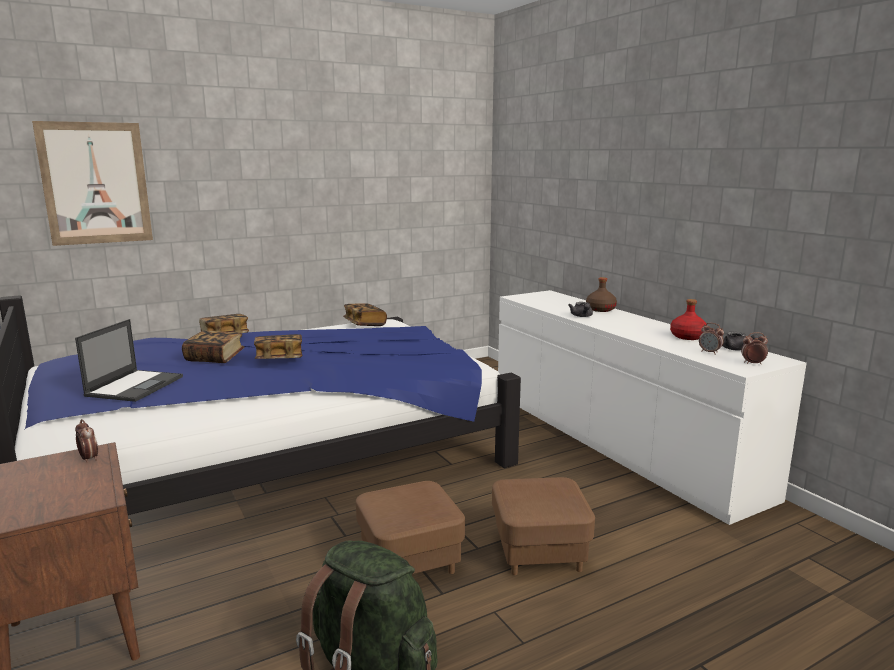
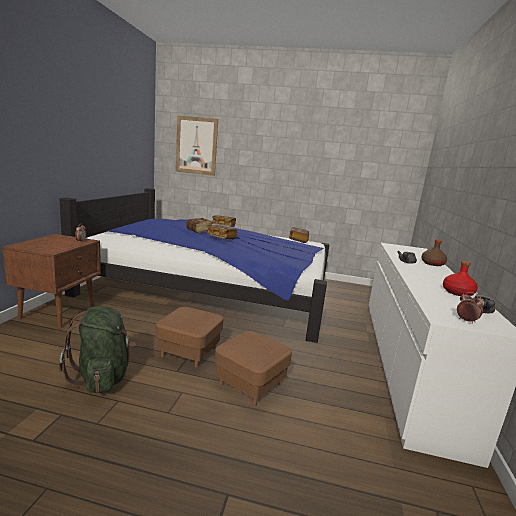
camera: 40 degrees right, 0 degrees up
laptop [75,319,183,402] -> none
alarm clock [699,323,724,355] -> none

